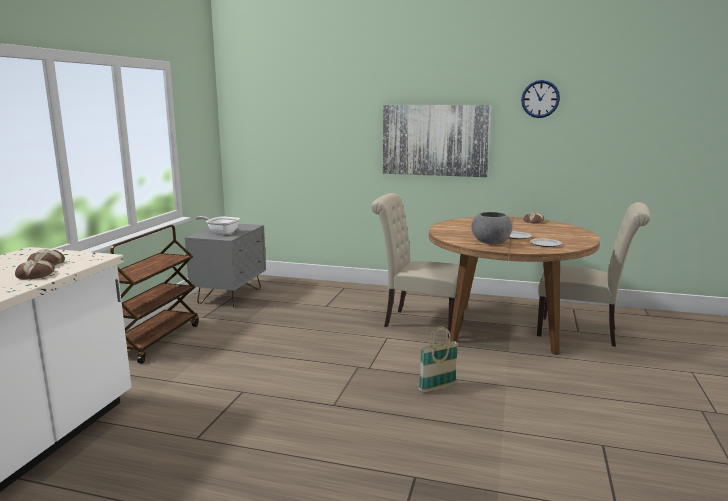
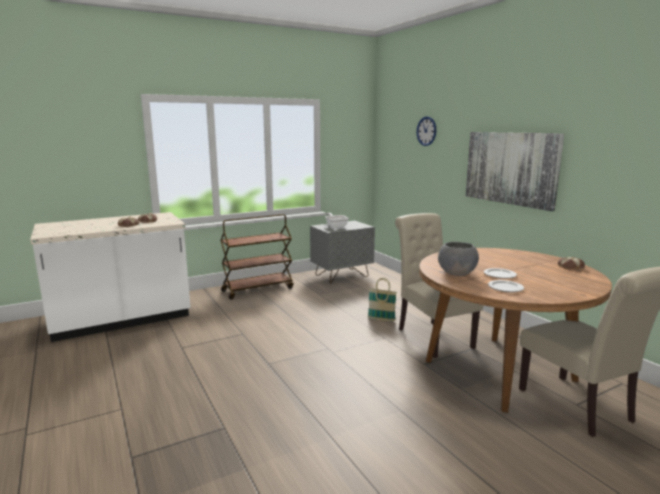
camera: 45 degrees right, 0 degrees up
basket [419,326,458,393] -> basket moved to [368,278,397,321]
wall clock [521,80,560,118] -> wall clock moved to [416,116,436,146]

